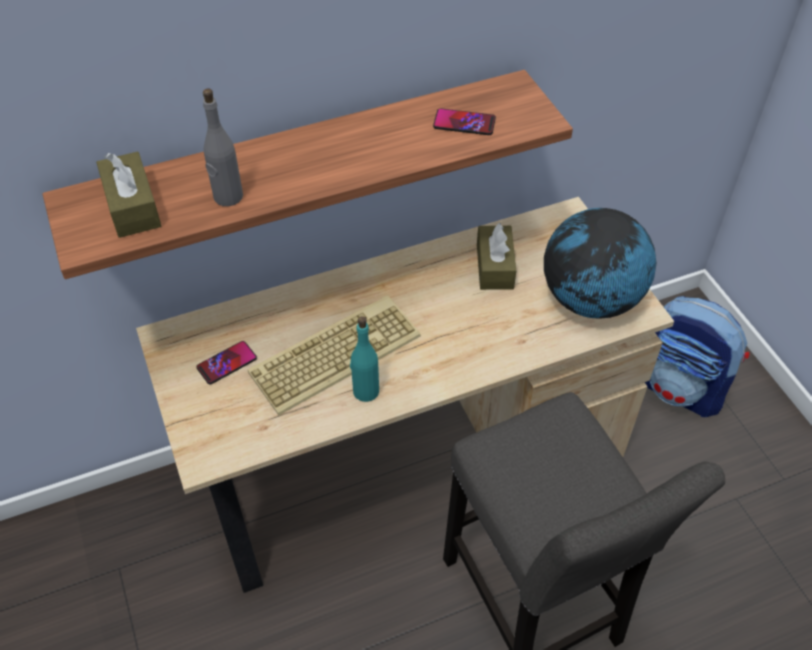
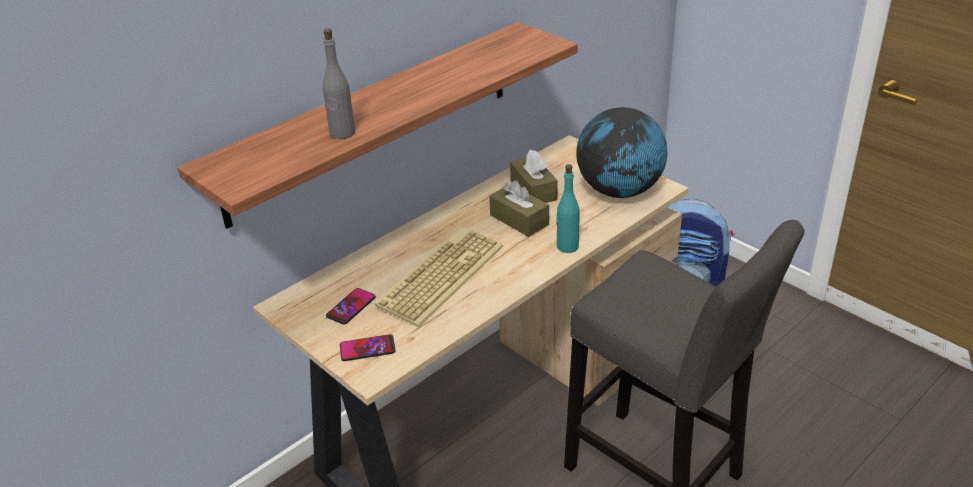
camera: 20 degrees left, 15 degrees down
brown tissue box [96,151,161,238] -> brown tissue box moved to [489,180,549,237]
turquoise bottle [350,316,379,402] -> turquoise bottle moved to [556,164,580,253]
phone [433,108,496,135] -> phone moved to [340,334,396,361]

